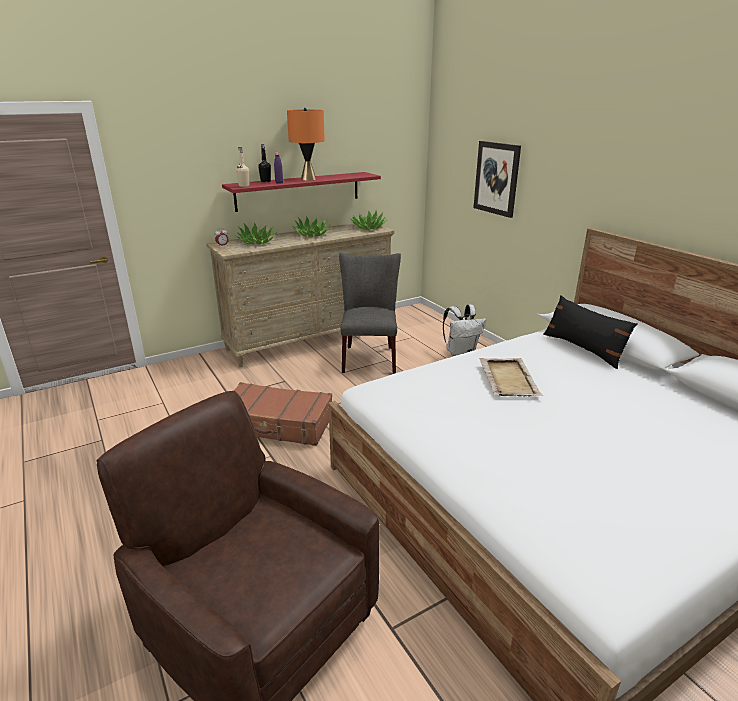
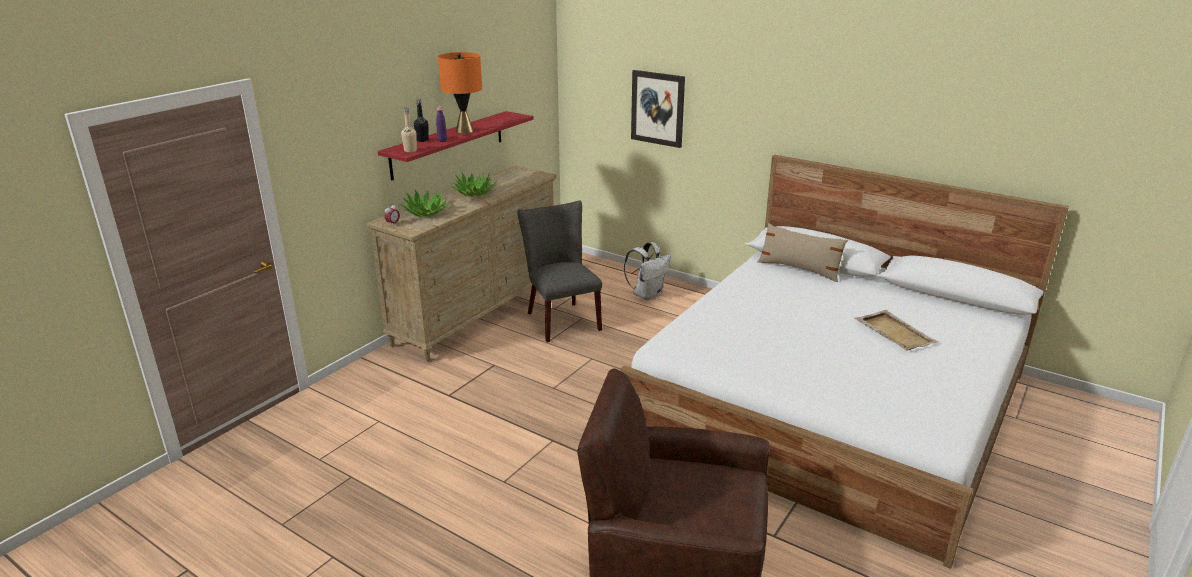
camera: 25 degrees left, 0 degrees up
brown suitcase [234,382,332,446] -> none
potted plant [351,210,388,230] -> none
beige tray [479,358,544,396] -> beige tray moved to [855,310,939,350]
black pillow [543,295,637,369] -> beige pillow [758,223,848,282]

